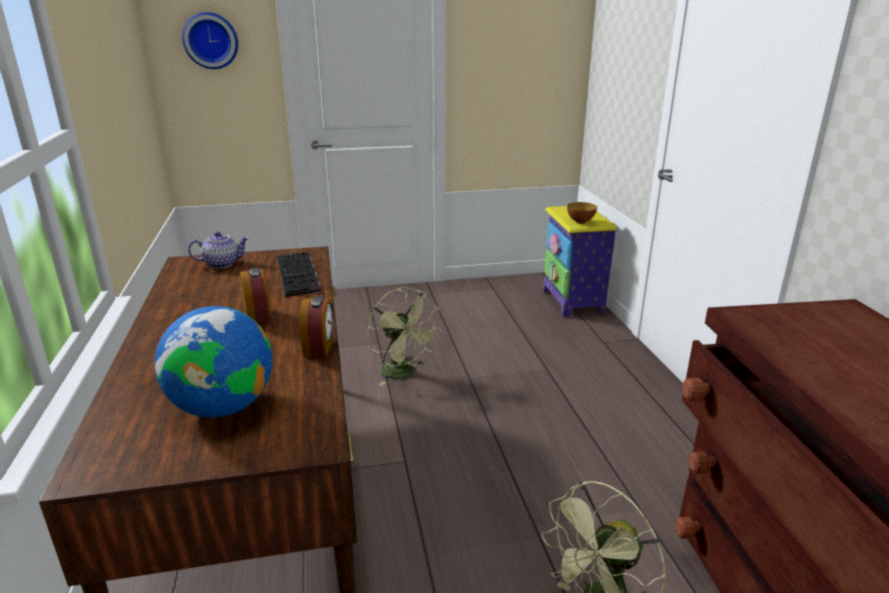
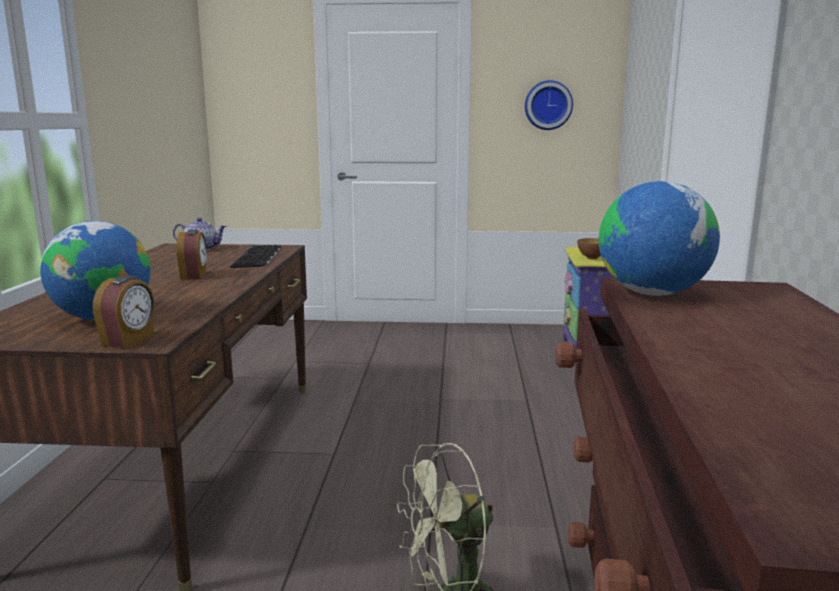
camera: 15 degrees right, 10 degrees down
wall clock [182,12,238,69] -> wall clock moved to [525,80,573,130]
alarm clock [299,296,334,358] -> alarm clock moved to [93,276,154,348]
green fan [367,287,441,386] -> none
none -> globe [599,181,720,296]

